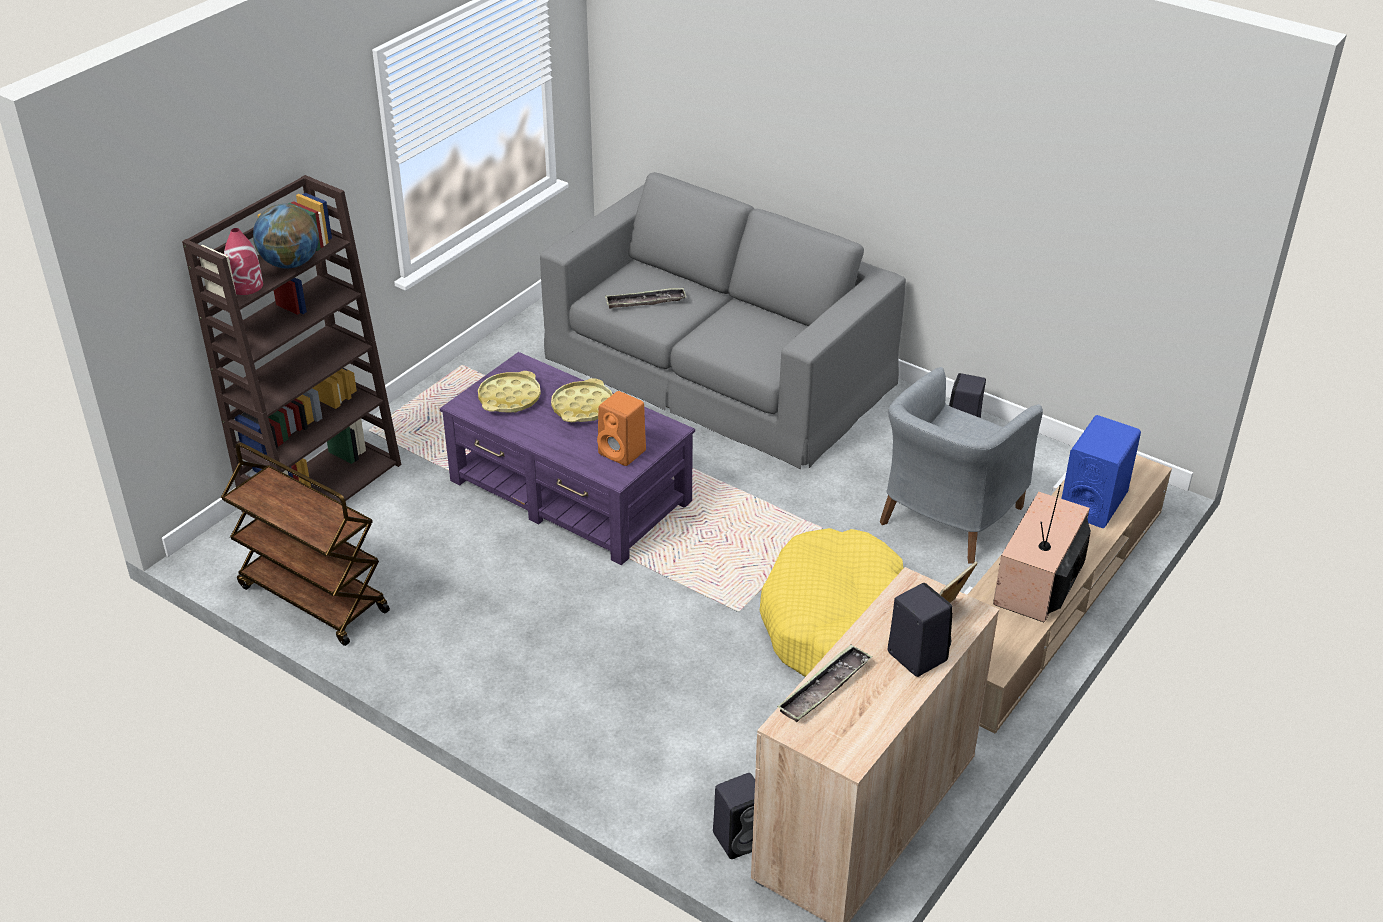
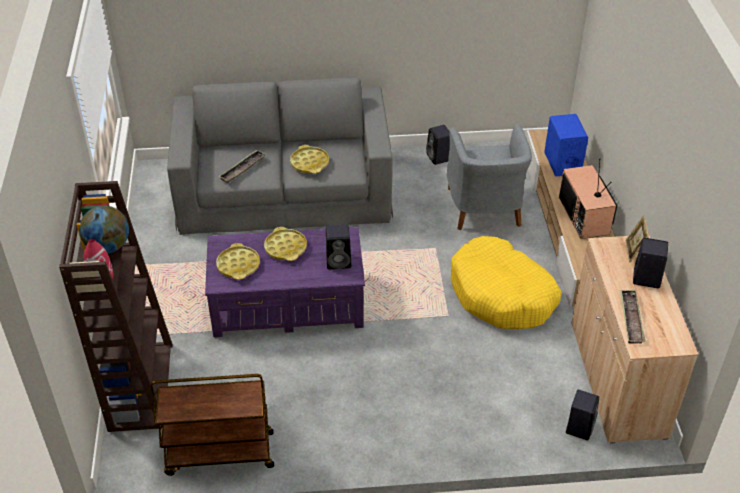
camera: 40 degrees left, 5 degrees up
orange speaker [597,391,646,466] -> black speaker [326,224,351,269]
none -> yellow tray [290,145,329,174]

